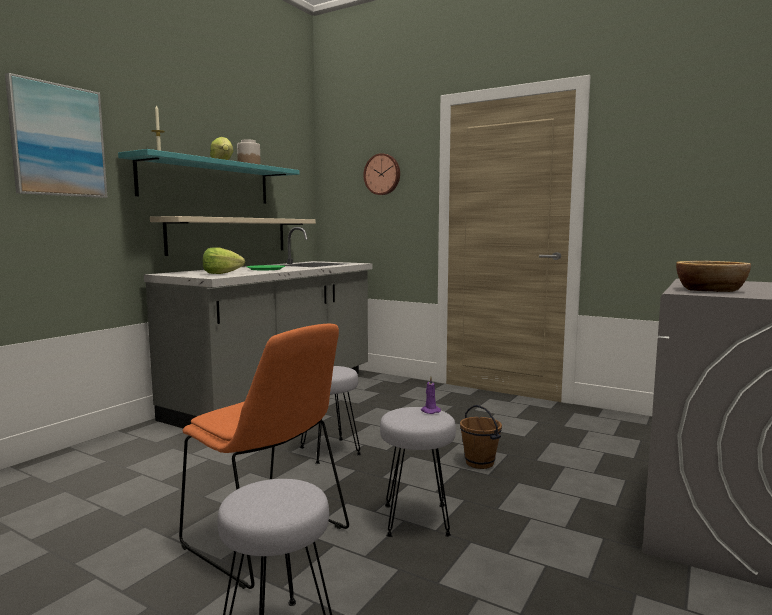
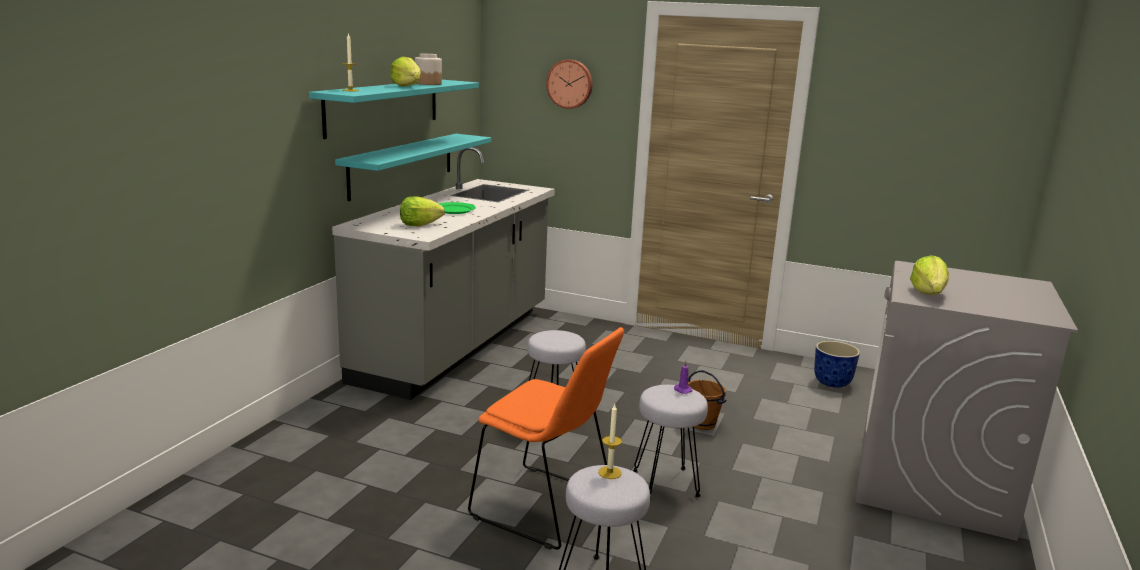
camera: 10 degrees left, 10 degrees up
picture [5,73,107,198] -> none
beige shelf [150,216,316,256] -> turquoise shelf [335,134,491,201]
bowl [676,261,751,292] -> lettuce [910,255,949,295]
none -> candle [598,404,622,479]
none -> planter [814,341,860,388]

